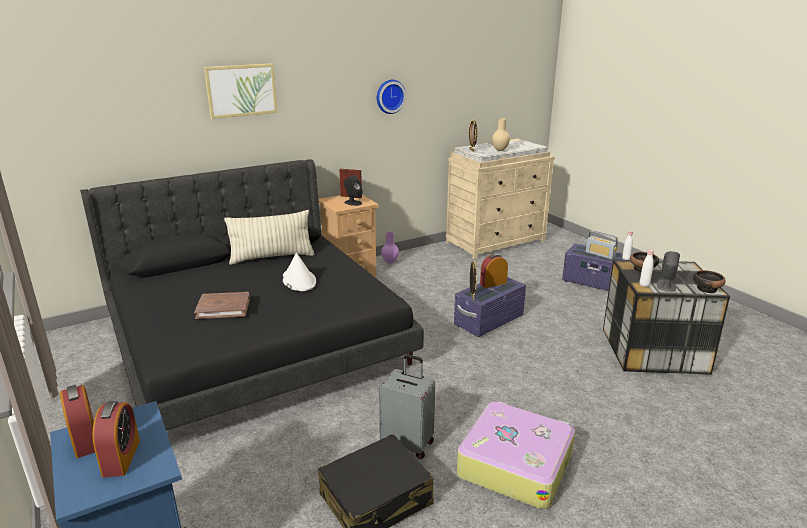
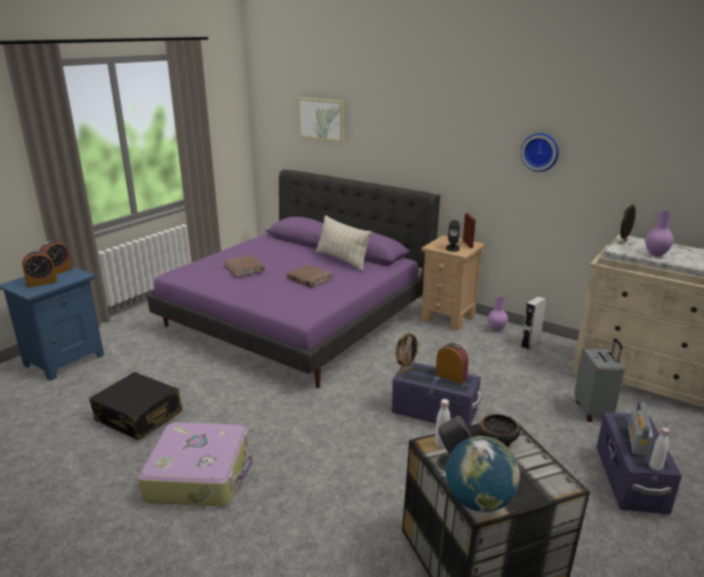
camera: 65 degrees right, 0 degrees up
black bed [80,159,424,431] -> purple bed [147,169,440,388]
picture [204,63,277,119] -> picture moved to [298,97,344,143]
white hat [283,253,316,291] -> brown book [287,264,333,288]
grey suitcase [379,354,435,459] -> grey suitcase moved to [574,338,625,422]
beige vase [492,118,510,151] -> purple vase [645,211,674,256]
bowl [693,270,726,293] -> globe [446,436,520,512]
none -> grey speaker [520,296,546,350]

